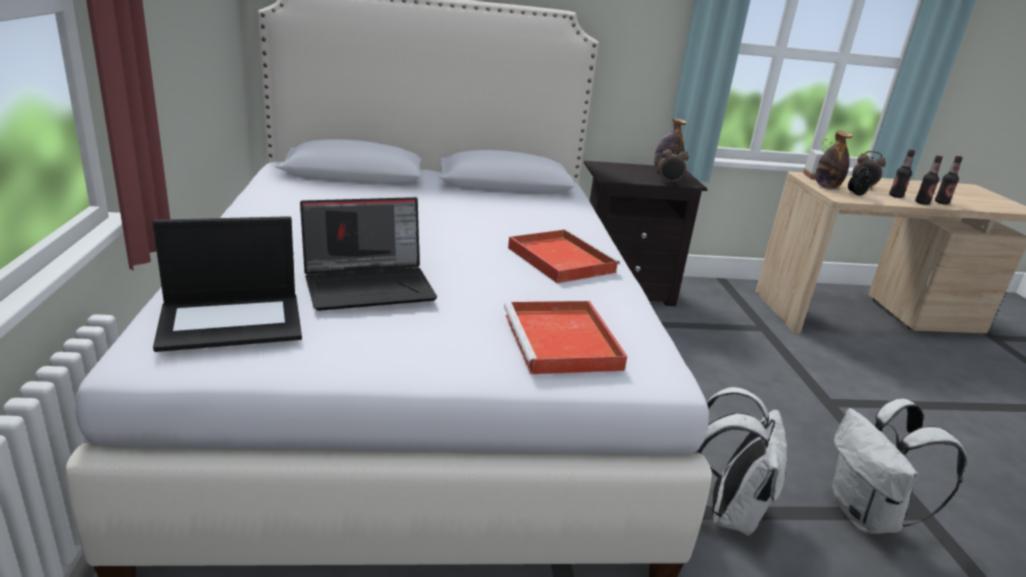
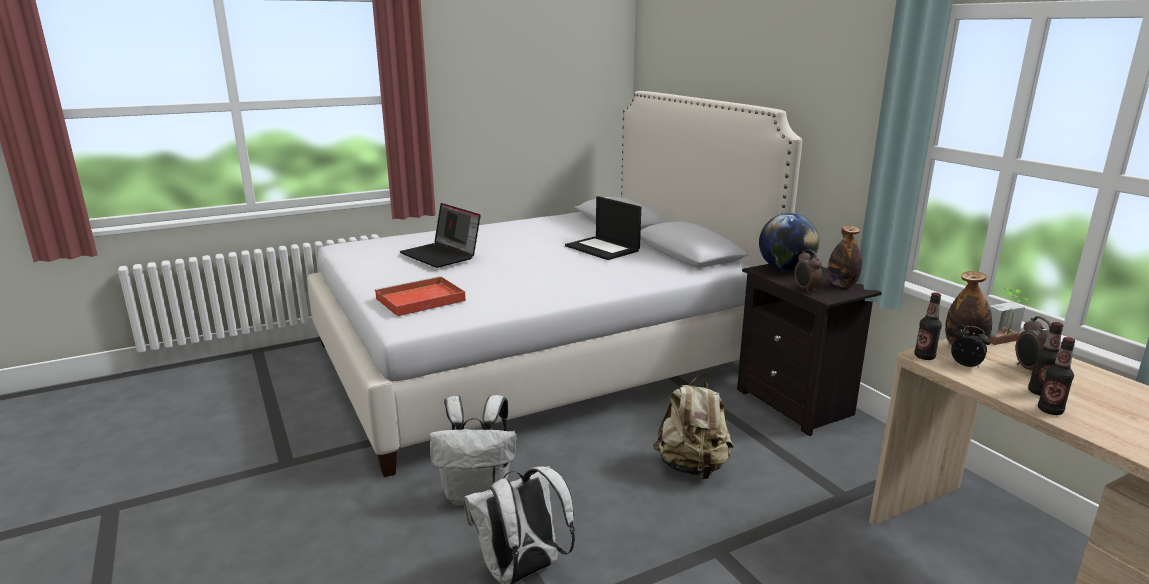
camera: 70 degrees right, 5 degrees down
laptop [153,216,302,352] -> laptop moved to [565,196,641,260]
red tray [508,229,620,283] -> none
bottle [935,156,963,205] -> bottle moved to [914,292,942,360]
none -> beige backpack [653,375,733,479]
none -> globe [759,213,819,271]

